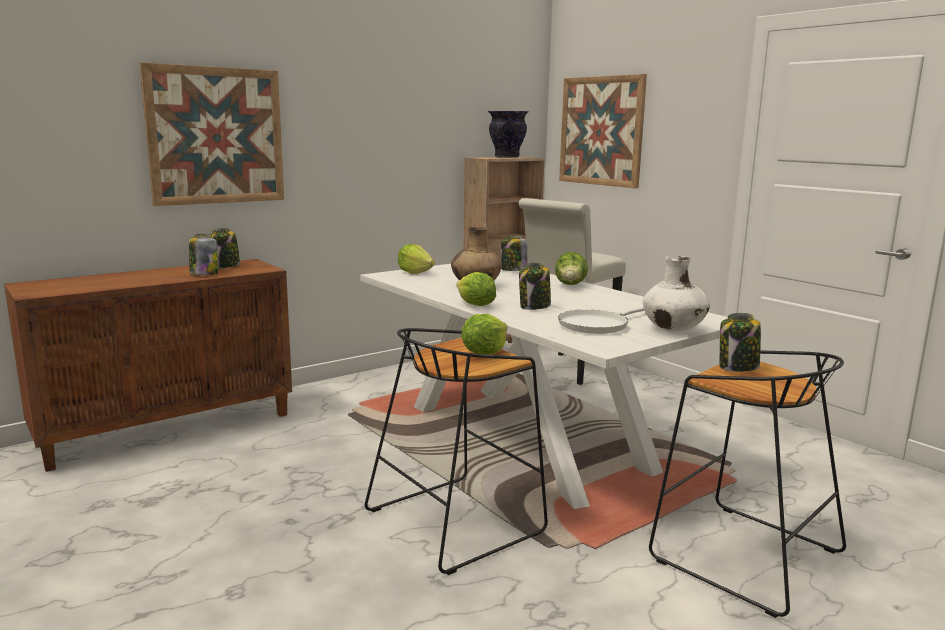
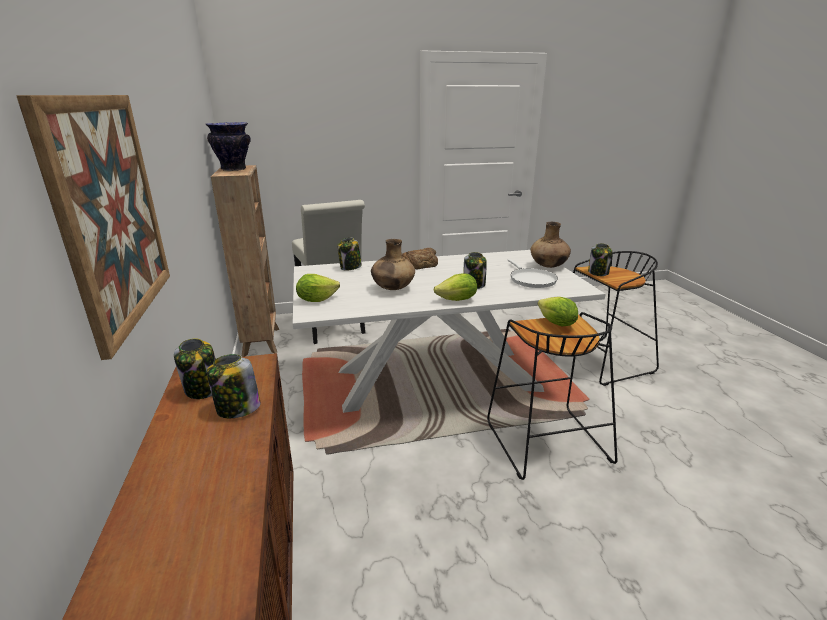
camera: 65 degrees left, 10 degrees up
lettuce [555,252,588,285] -> bread [402,248,438,269]
picture [559,74,647,188] -> none
white vase [643,256,710,331] -> brown vase [531,222,571,268]

